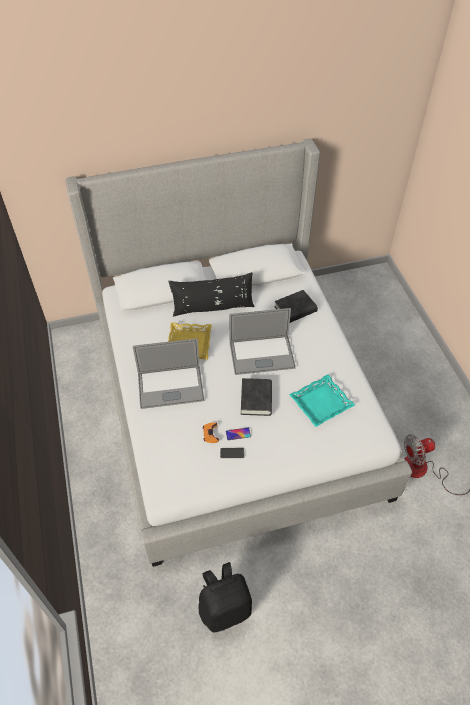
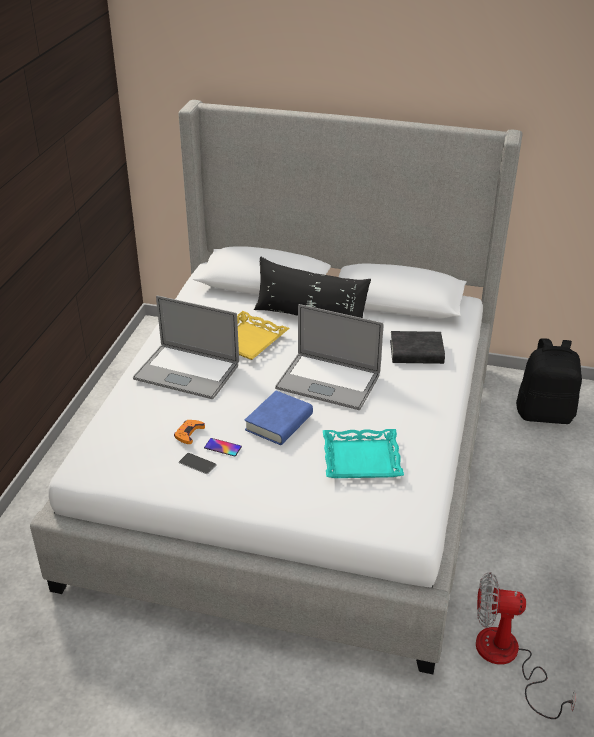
camera: 30 degrees right, 15 degrees down
black backpack [198,562,252,632] -> black backpack moved to [516,338,582,424]
black book [241,378,272,416] -> blue book [244,391,313,445]

